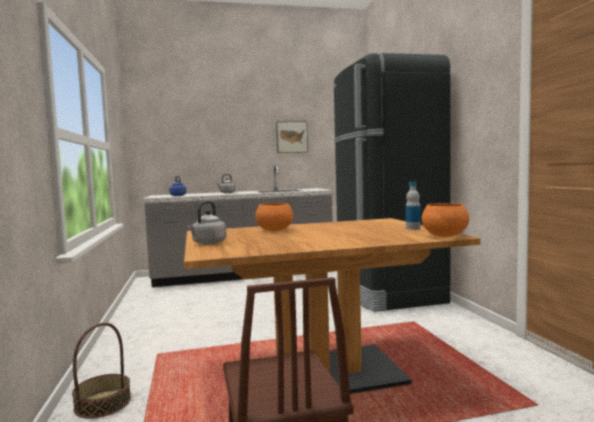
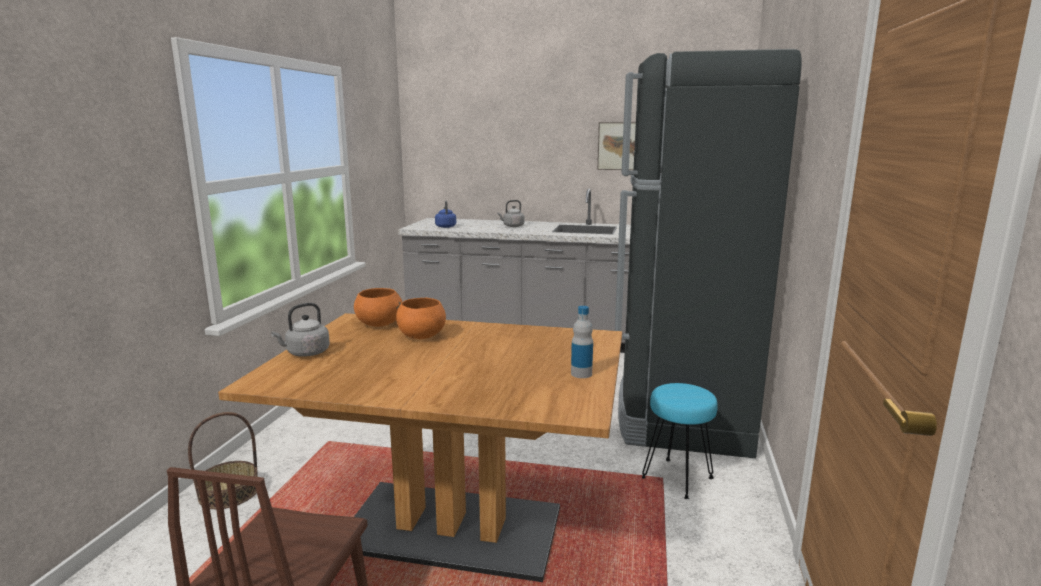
camera: 25 degrees right, 10 degrees up
orange bowl [422,203,469,237] -> orange bowl moved to [354,288,402,327]
none -> turquoise stool [642,383,718,499]

